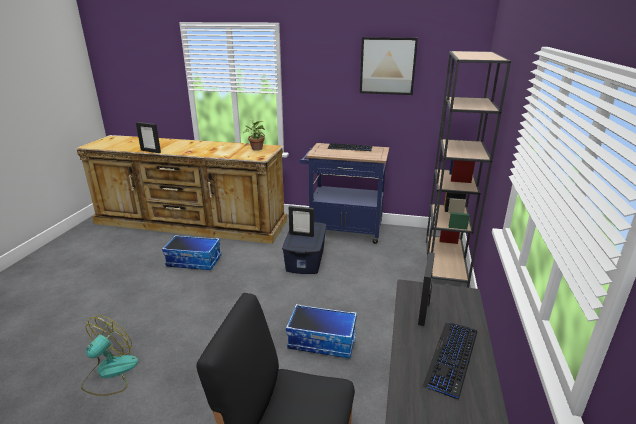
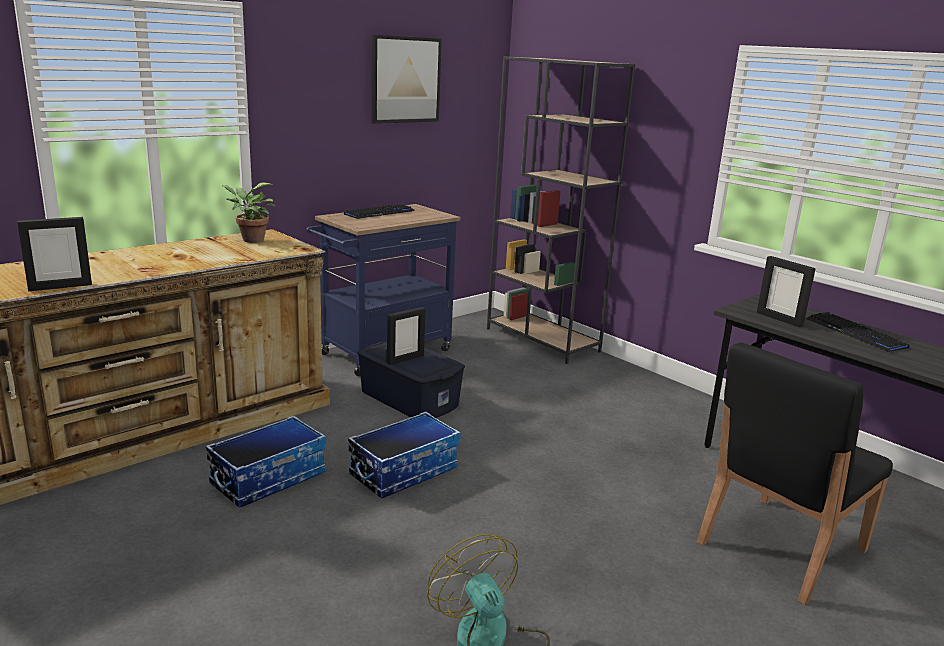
camera: 55 degrees left, 5 degrees down
storage box [286,304,357,358] -> storage box moved to [348,411,461,499]

